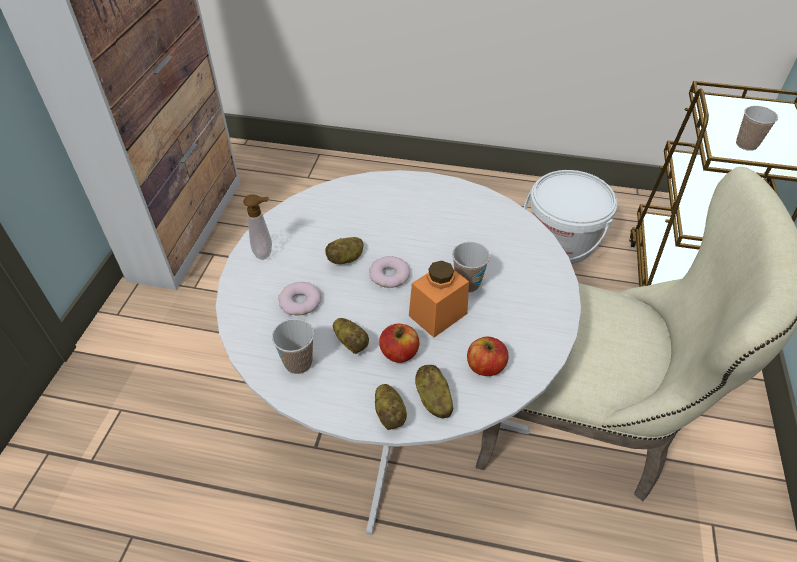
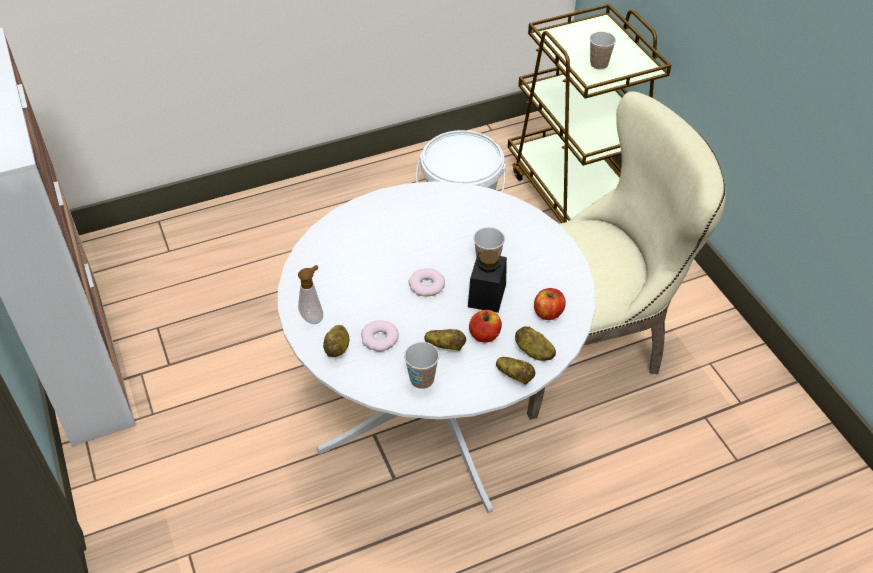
camera: 35 degrees left, 0 degrees up
potato [325,237,363,264] -> potato moved to [323,325,349,357]
orange jar [409,261,469,338] -> black jar [468,250,507,313]

